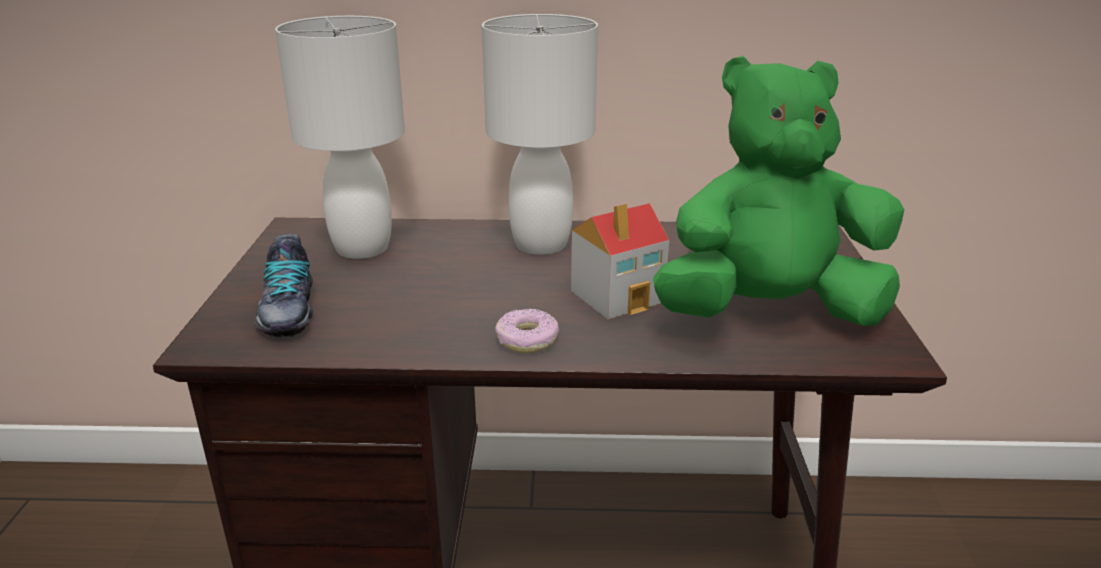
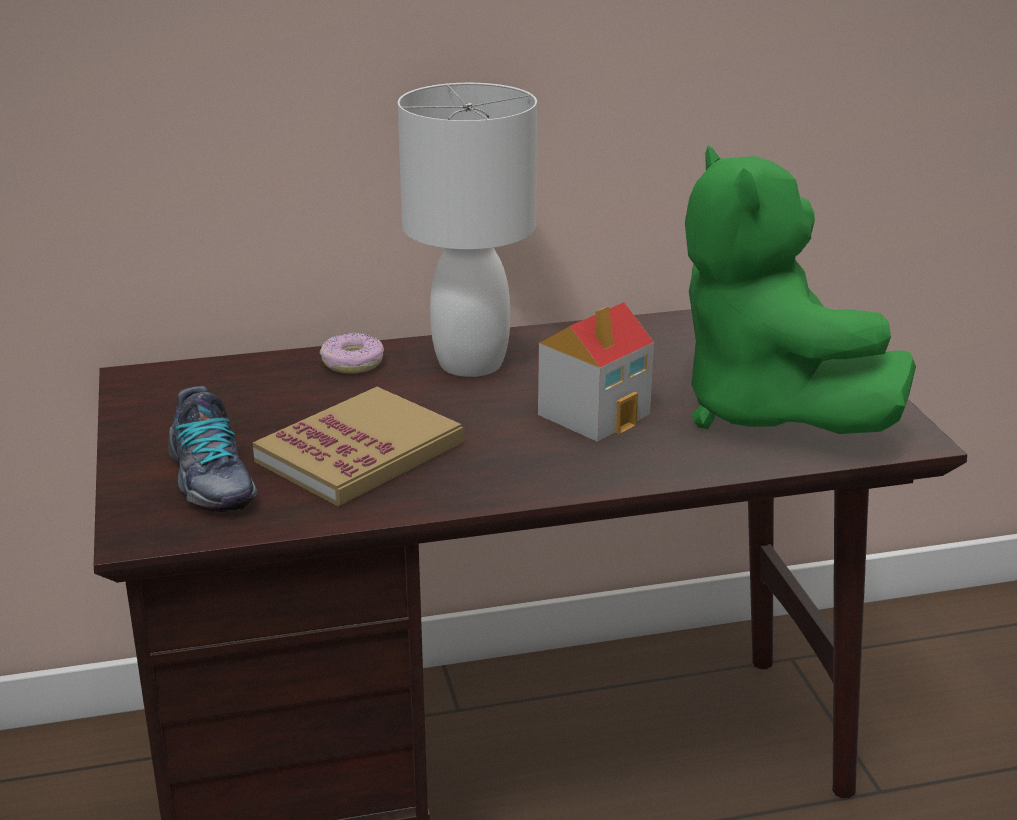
camera: 15 degrees left, 0 degrees up
white table lamp [275,16,405,259] -> none
donut [495,309,559,353] -> donut moved to [320,333,384,374]
green plush toy [653,56,904,326] -> green plush toy turned 90 degrees counterclockwise [685,145,916,434]
none -> book [253,387,464,507]

